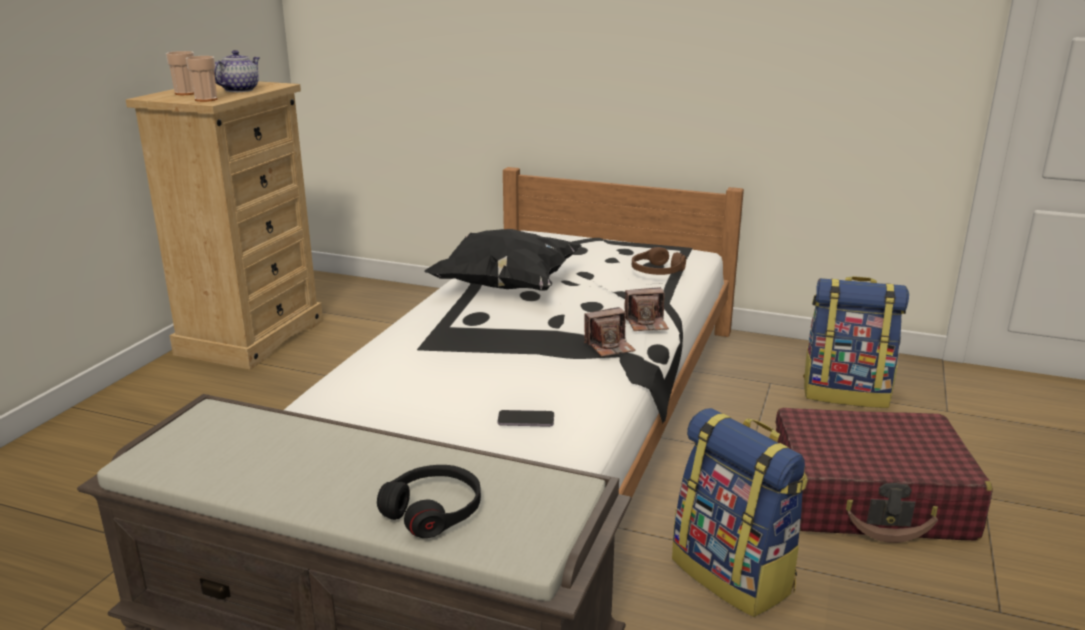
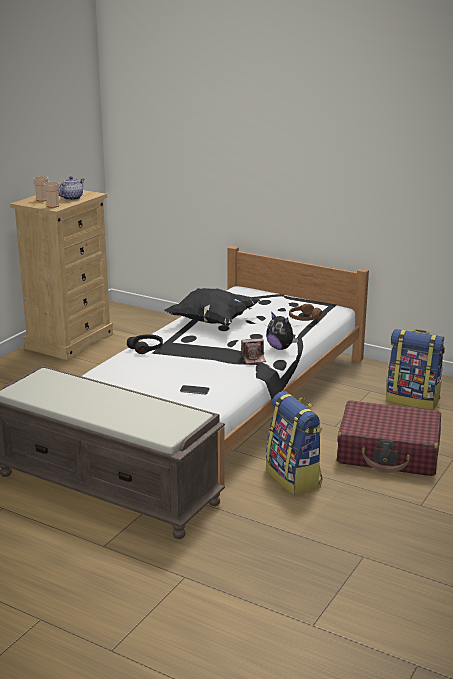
camera: 10 degrees right, 0 degrees up
black headphones [377,465,481,538] -> black headphones moved to [127,334,163,354]
camera [624,287,669,331] -> plush toy [266,312,298,350]

